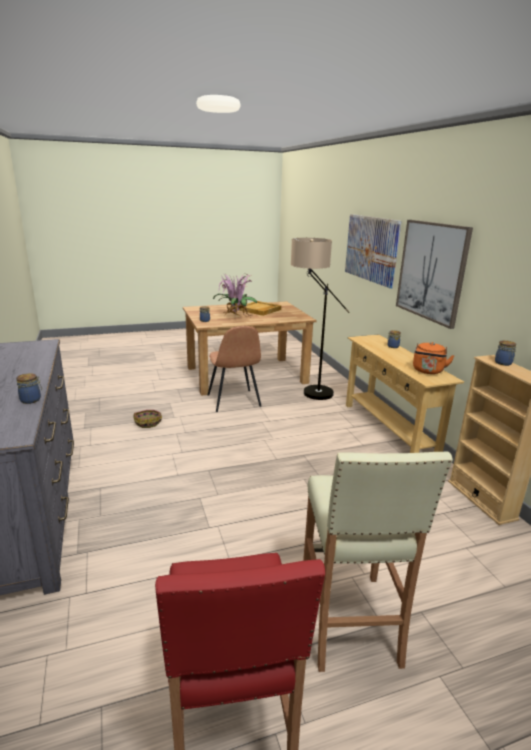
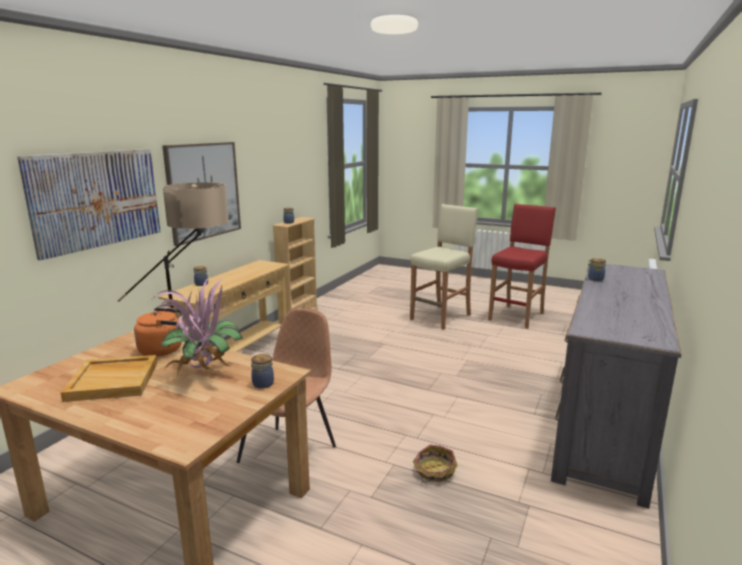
camera: 135 degrees left, 5 degrees down
orange kettle [413,342,454,374] -> orange kettle moved to [134,308,184,357]

